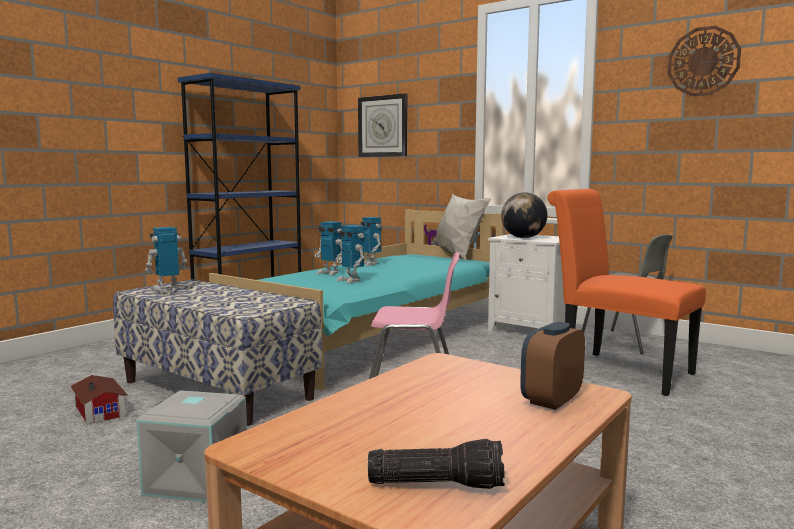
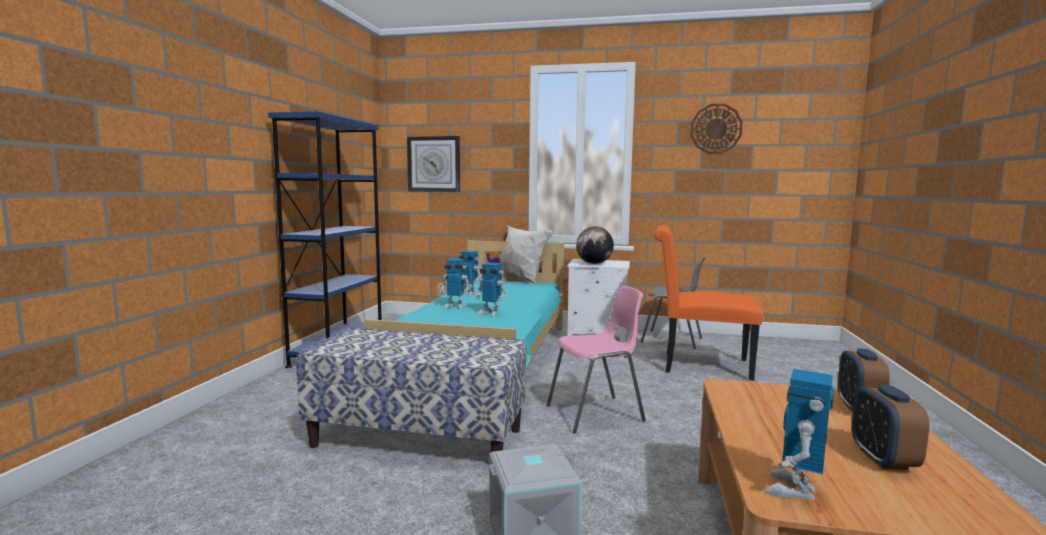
camera: 25 degrees left, 0 degrees up
toy house [71,375,128,424] -> none
toy robot [145,227,187,293] -> toy robot moved to [764,369,834,500]
flashlight [368,439,505,489] -> none
none -> alarm clock [852,385,929,470]

